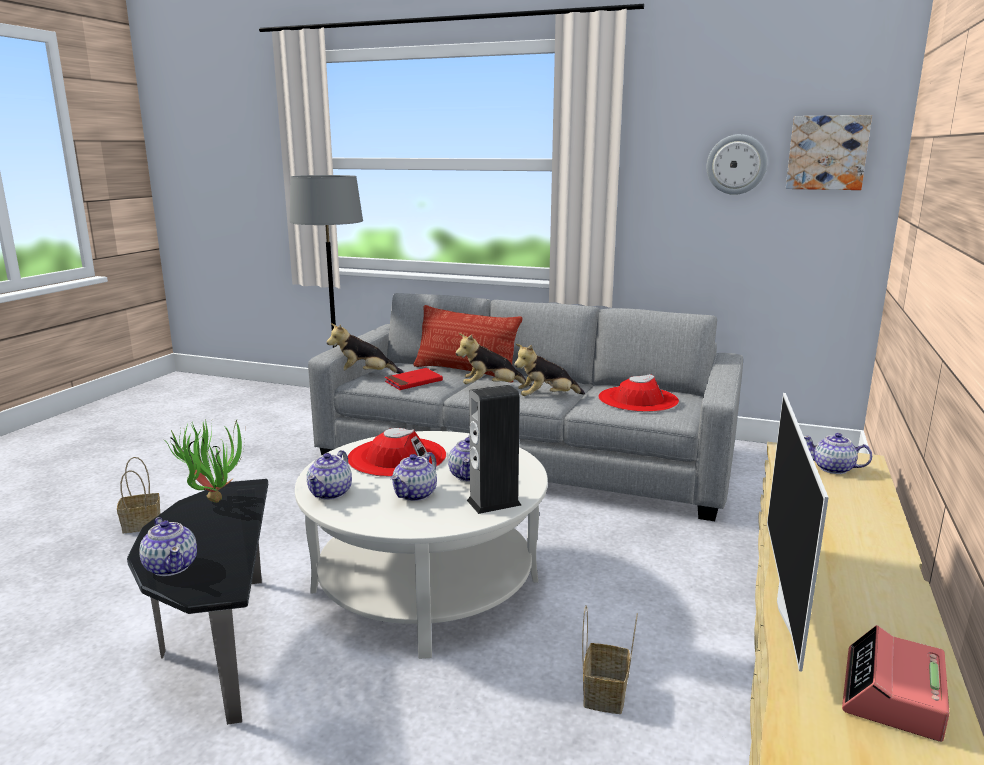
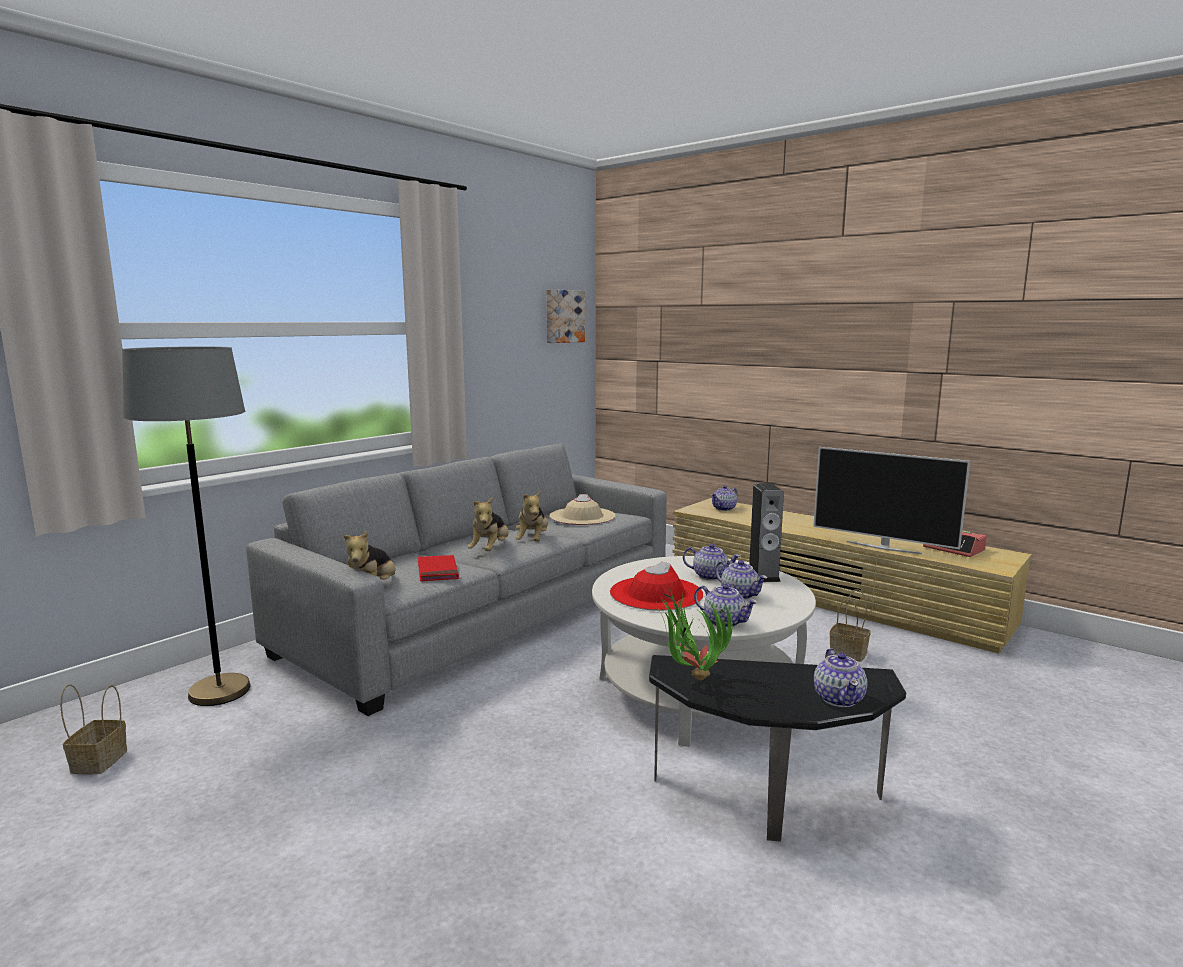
camera: 70 degrees left, 5 degrees down
basket [117,457,160,533] -> basket moved to [60,684,127,774]
teapot [139,517,197,576] -> teapot turned 105 degrees clockwise [814,648,867,707]
pillow [413,305,522,382] -> none
red hat [598,374,679,412] -> beige hat [550,494,616,525]
wall clock [707,134,767,195] -> none

